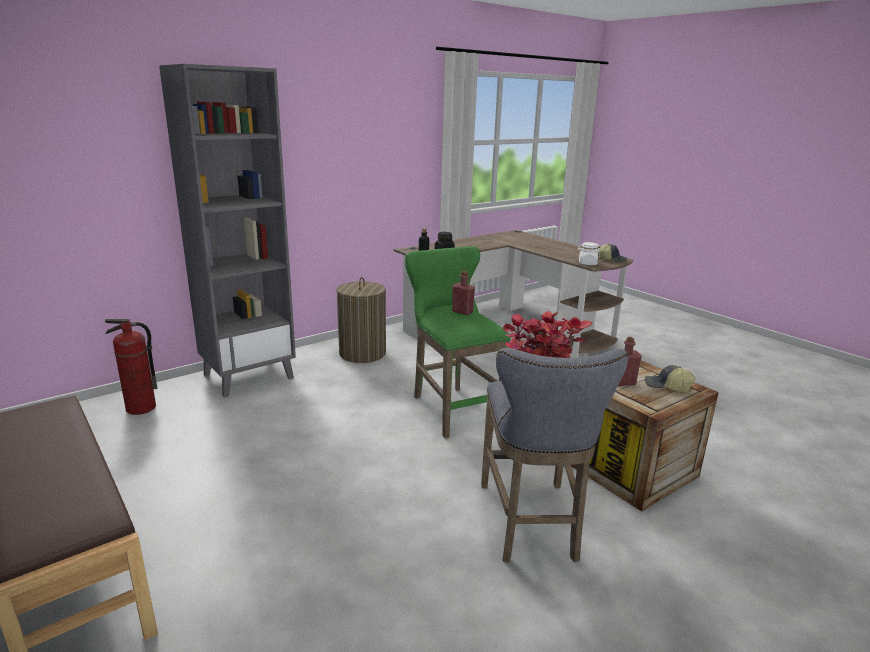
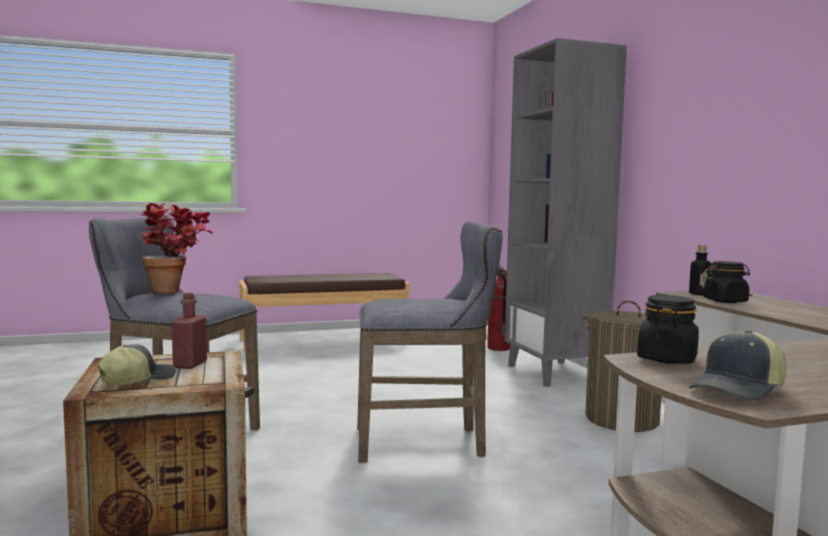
camera: 110 degrees right, 15 degrees down
green stool [405,246,511,439] -> grey stool [357,221,503,463]
red bottle [452,271,475,315] -> none
white jar [578,242,600,265] -> black jar [637,295,699,364]

